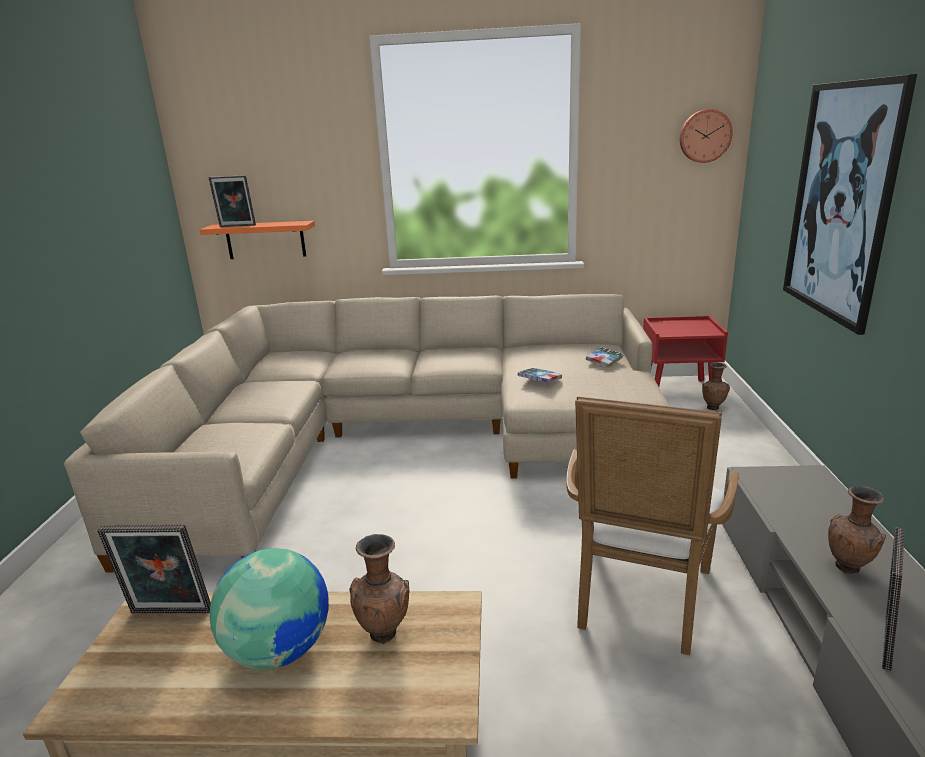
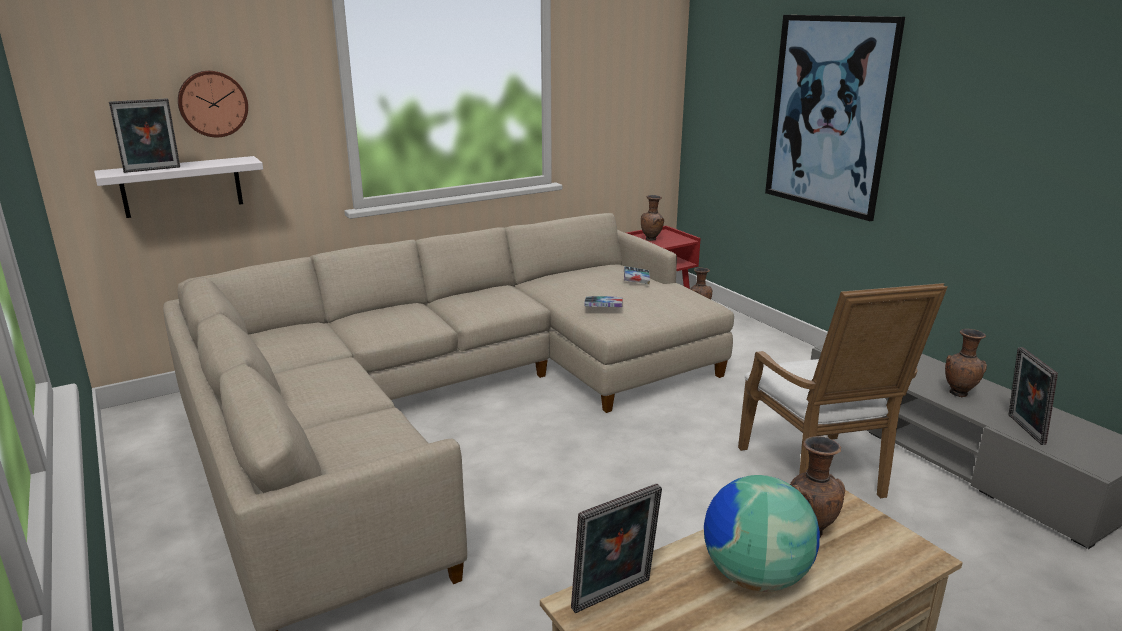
camera: 35 degrees left, 0 degrees up
orange shelf [200,221,315,259] -> white shelf [94,156,263,218]
wall clock [680,109,733,163] -> wall clock moved to [178,71,248,137]
none -> brown vase [641,195,664,241]

